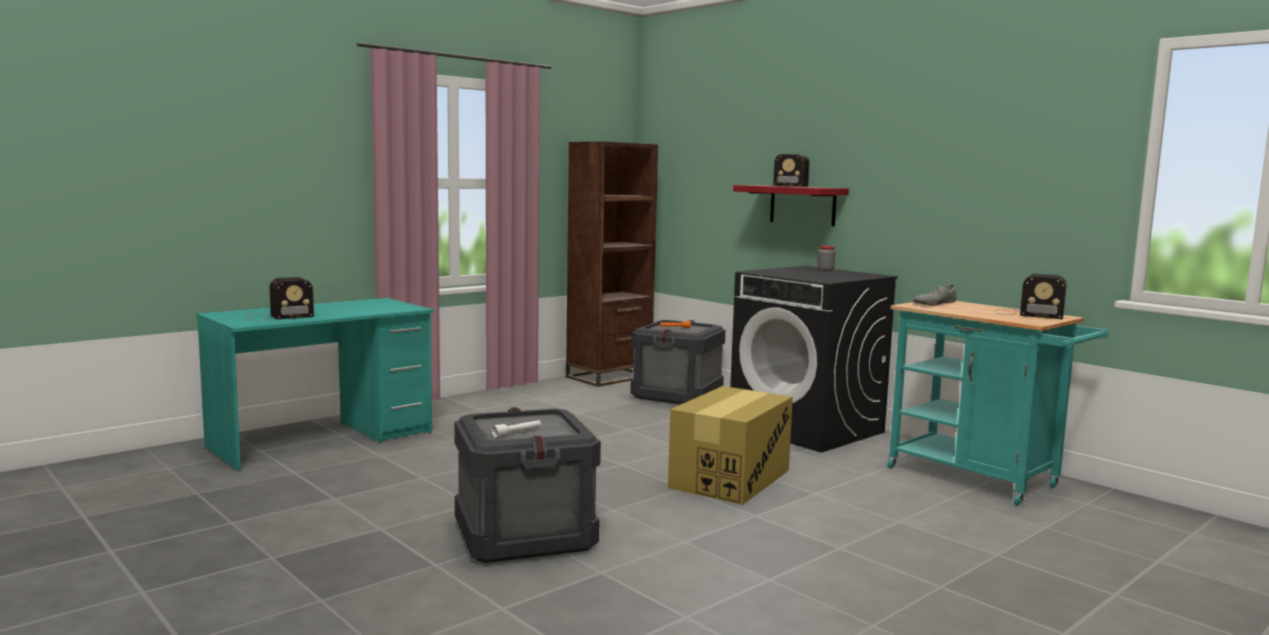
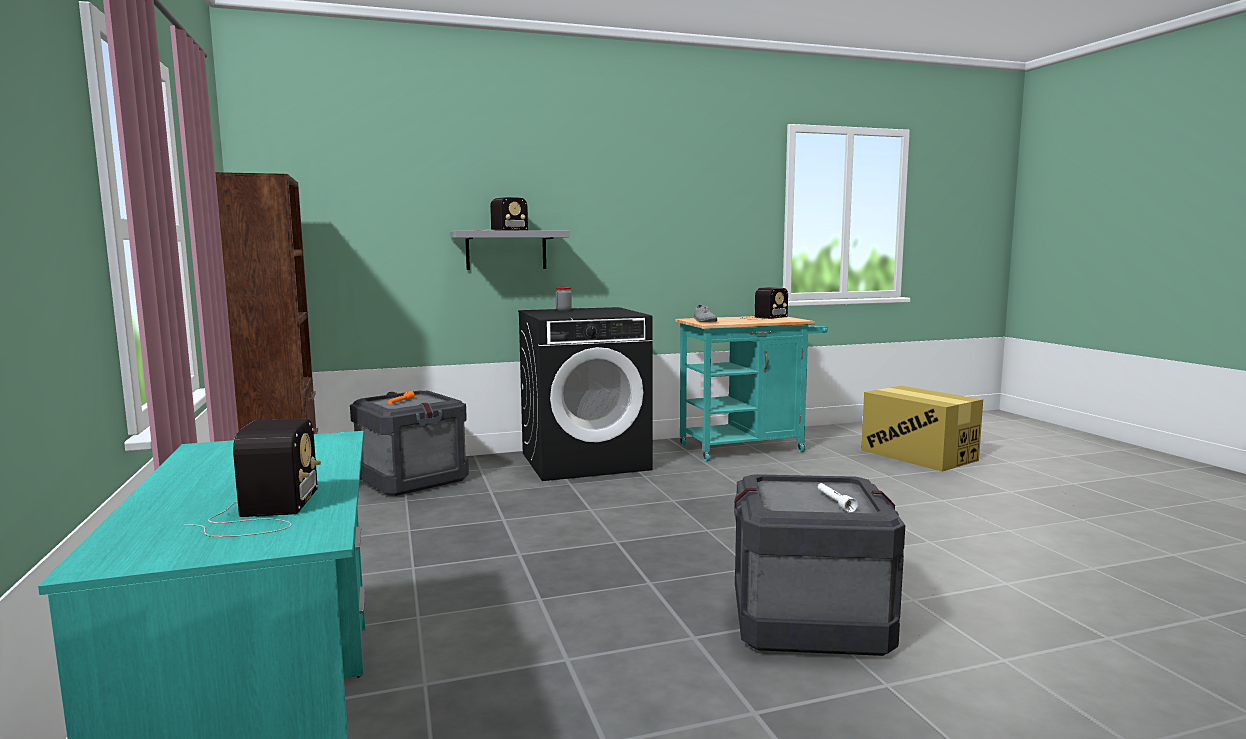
camera: 65 degrees left, 0 degrees up
cardboard box [668,386,793,505] -> cardboard box moved to [861,386,983,472]
red shelf [733,185,849,226] -> grey shelf [451,230,569,270]

